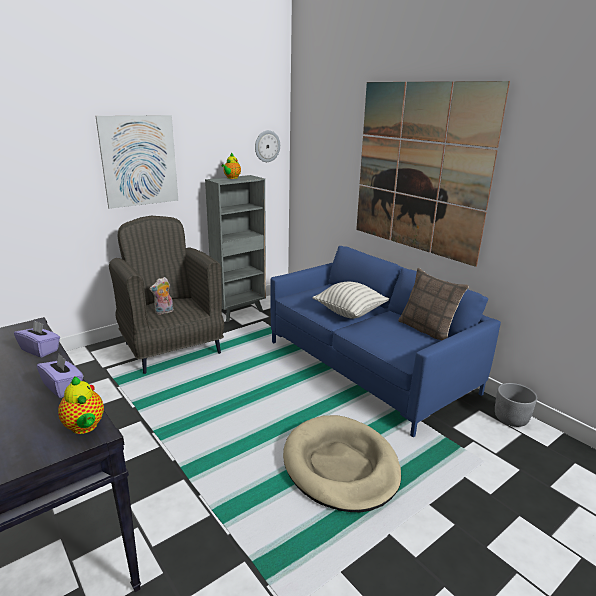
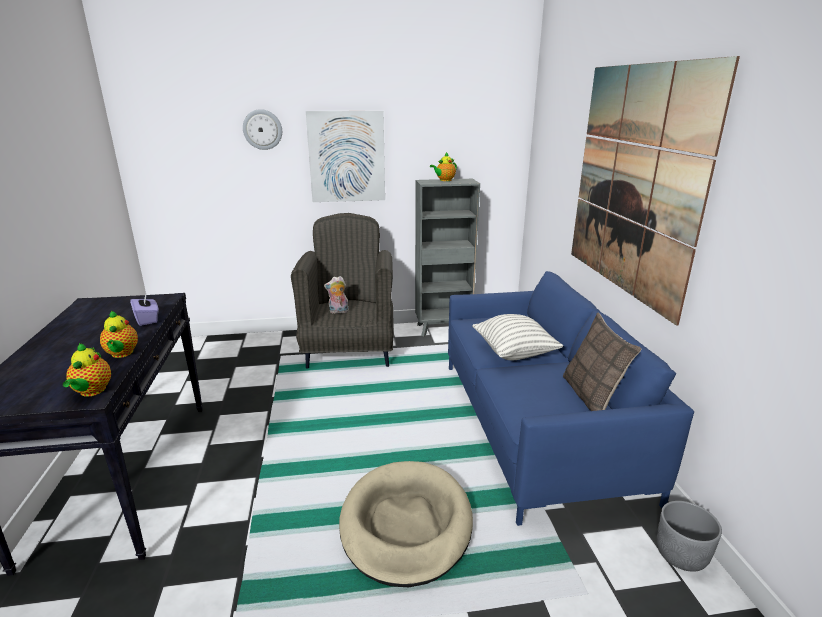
camera: 30 degrees right, 0 degrees up
purple tissue box [37,354,83,398] -> teapot [100,310,138,358]
wall clock [255,130,280,162] -> wall clock moved to [243,109,282,150]

